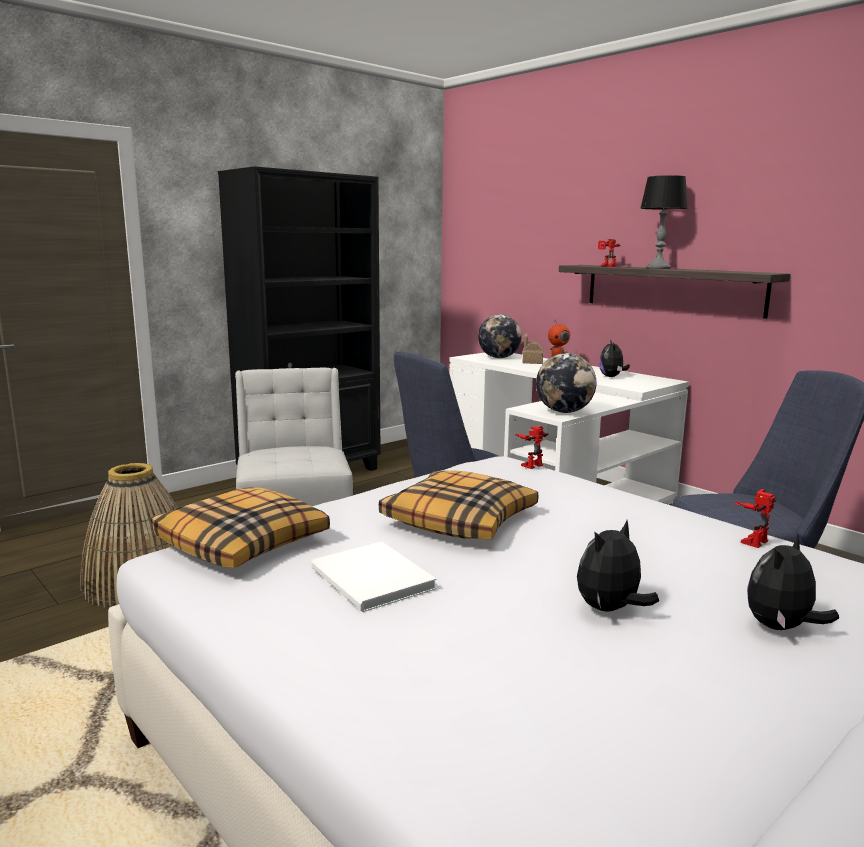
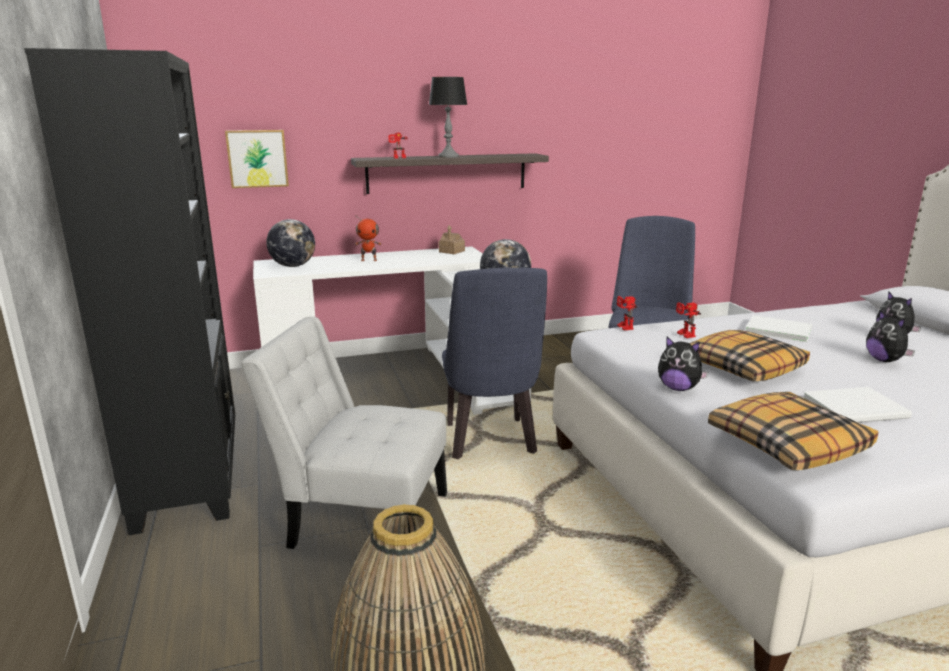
camera: 65 degrees left, 5 degrees up
toy house [523,333,543,364] -> toy house moved to [439,225,465,254]
plush toy [599,339,630,377] -> plush toy moved to [658,337,708,391]
toy robot [734,489,776,548] -> toy robot moved to [676,302,701,338]
none -> picture [225,130,289,188]
none -> white book [746,315,812,342]

